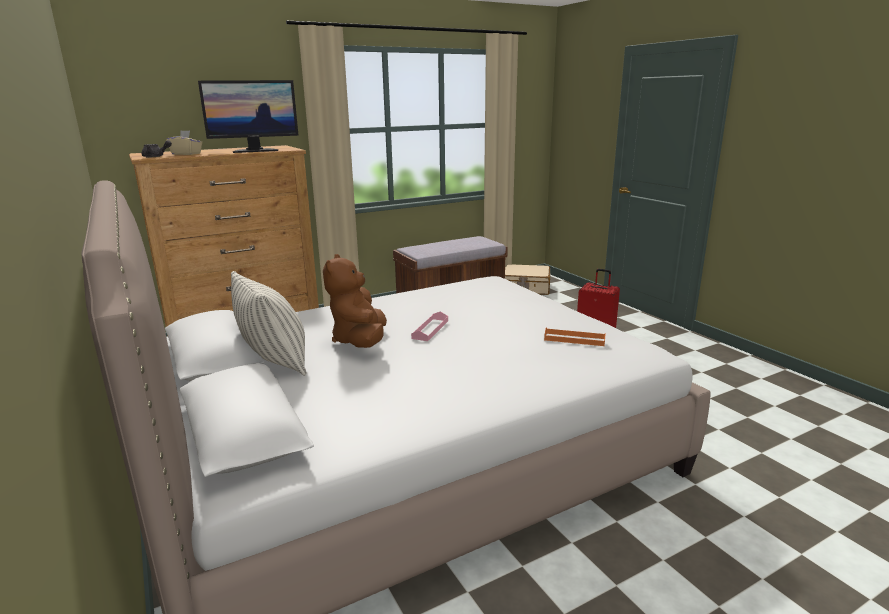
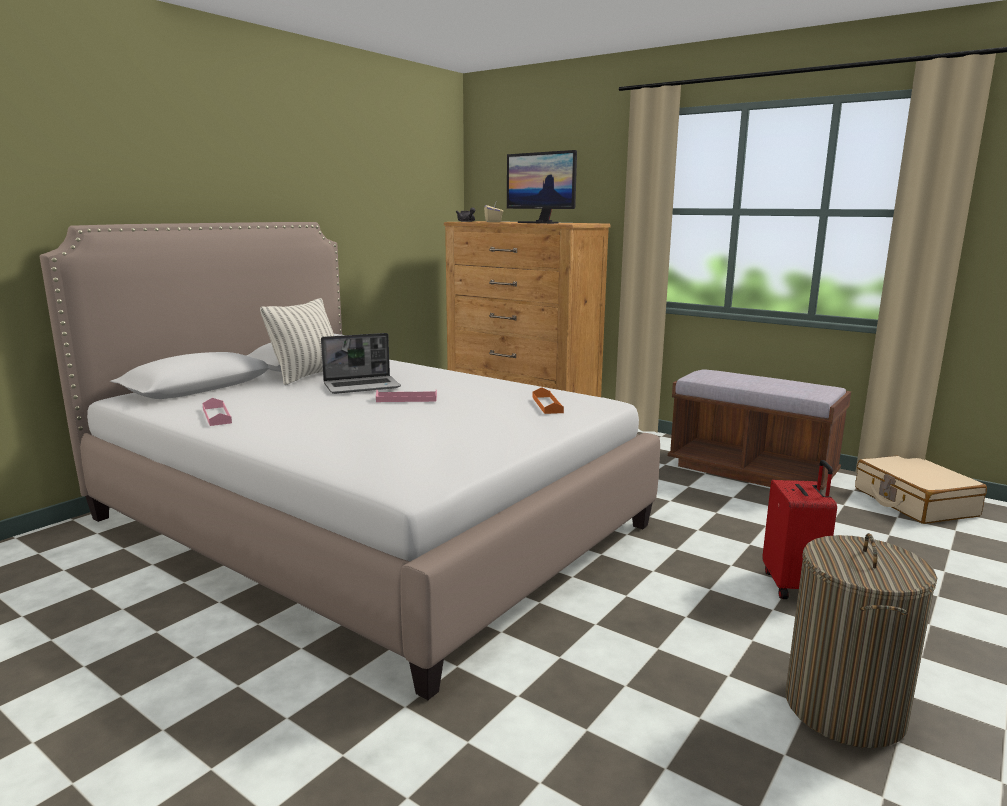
camera: 65 degrees right, 5 degrees down
brown plush toy [323,254,387,348] -> laptop [321,333,401,394]
orange tray [544,328,606,346] -> orange tray moved to [532,387,564,414]
none -> pink tray [202,398,232,426]
none -> laundry basket [786,533,937,748]

